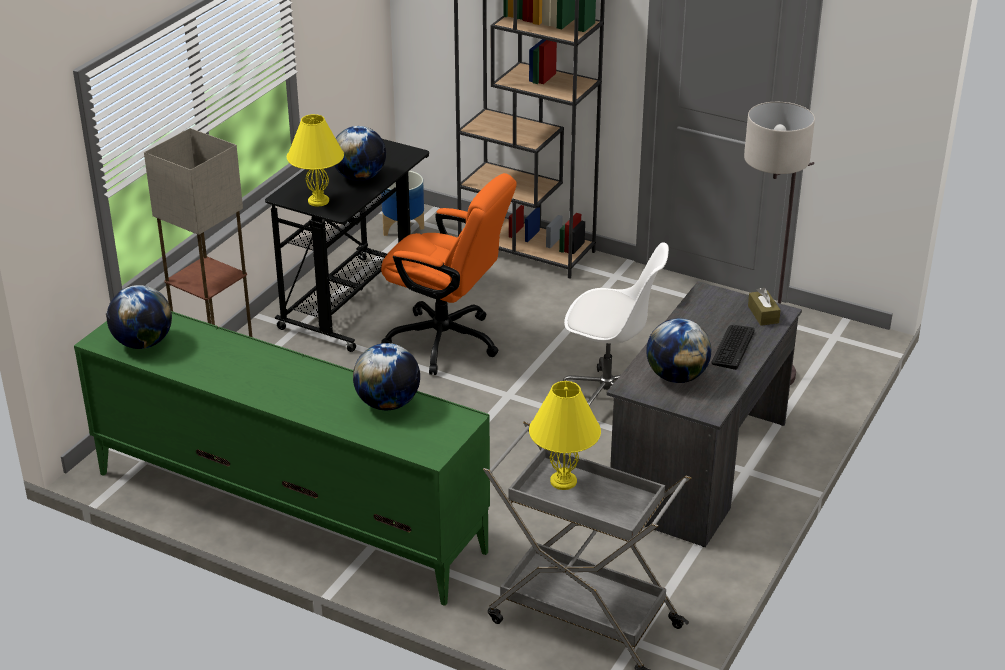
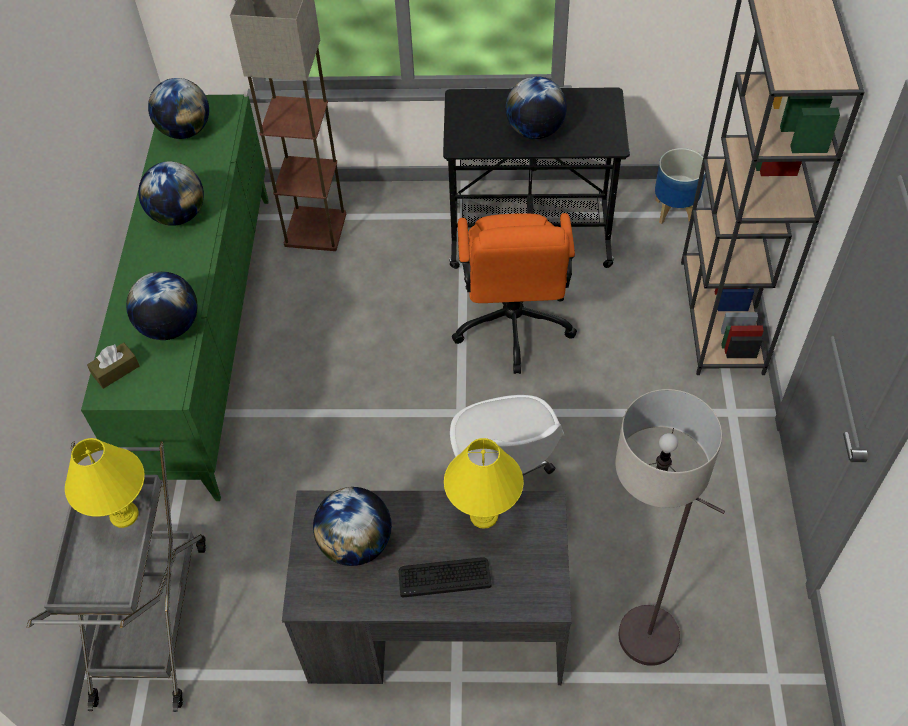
camera: 65 degrees right, 20 degrees up
yellow table lamp [287,114,344,207] -> yellow table lamp moved to [444,438,524,529]
brown tissue box [748,288,781,326] -> brown tissue box moved to [87,342,140,389]
none -> globe [138,161,204,226]

